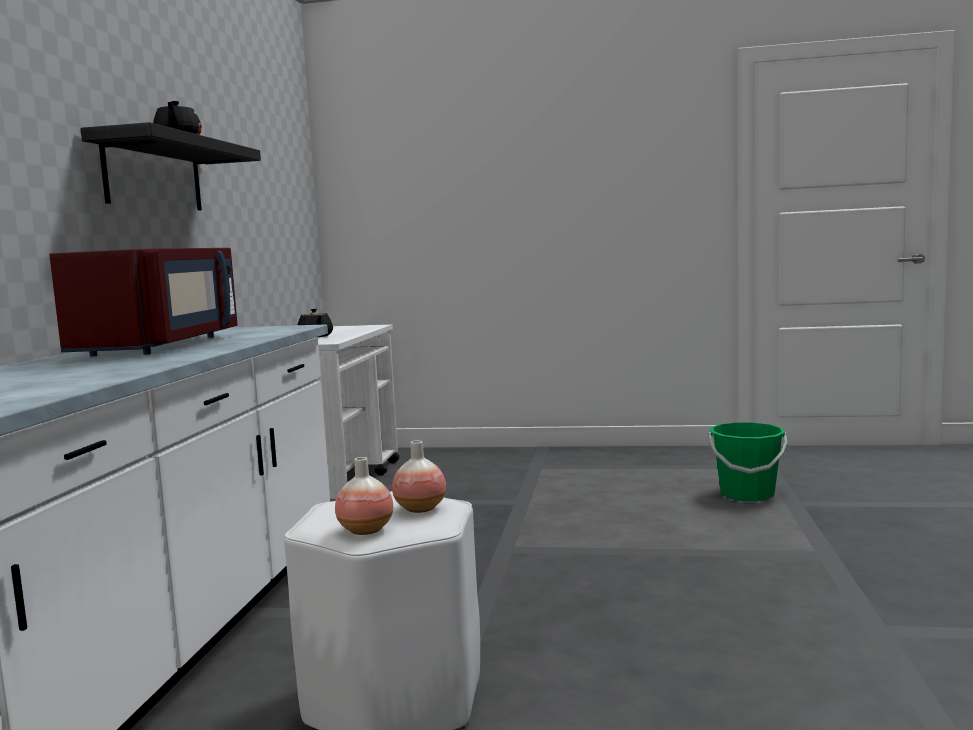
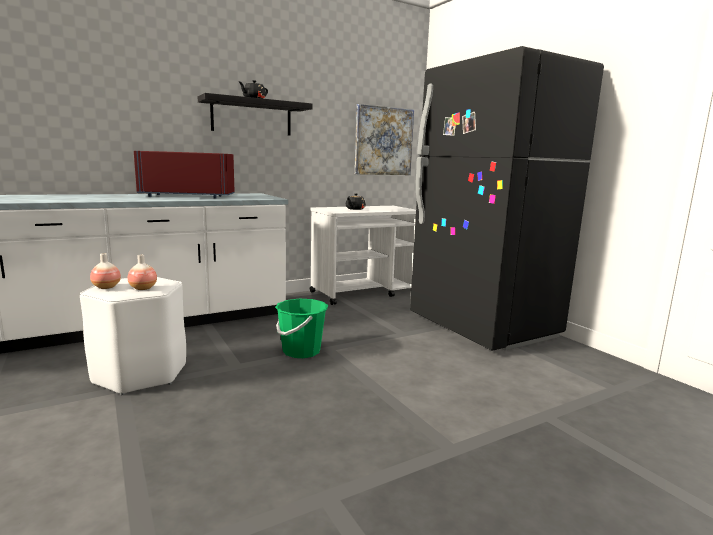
camera: 50 degrees right, 5 degrees up
red microwave [49,248,238,357] -> red microwave turned 150 degrees counterclockwise [134,151,234,198]
green bucket [709,422,787,501] -> green bucket moved to [275,299,328,358]
none -> picture [355,104,414,175]
none -> black fridge [410,46,604,351]

